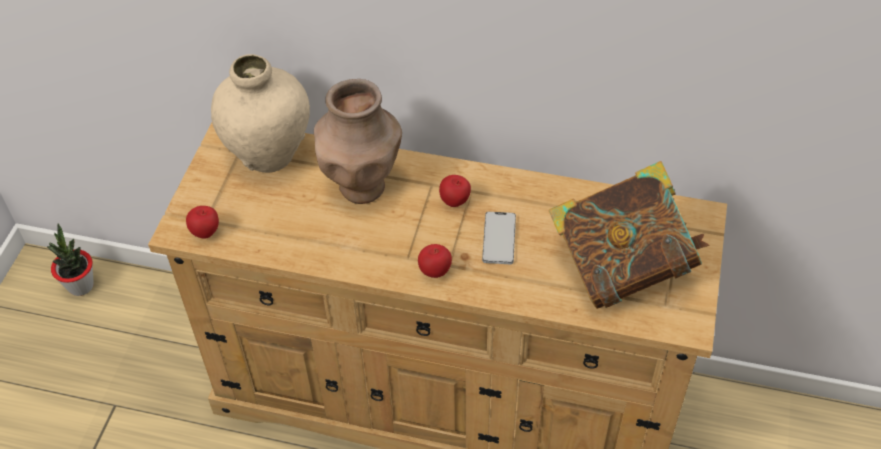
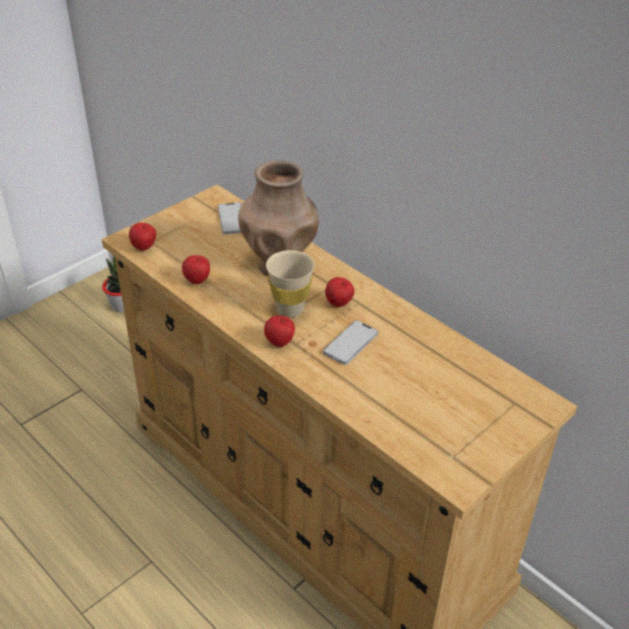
camera: 30 degrees right, 10 degrees down
beige vase [211,54,310,173] -> phone [218,202,242,234]
book [548,161,709,309] -> none
none -> apple [182,255,210,285]
none -> beige cup [266,250,314,318]

